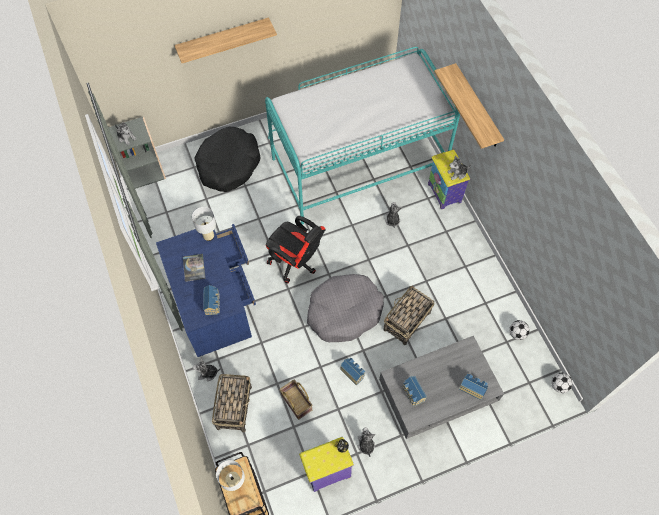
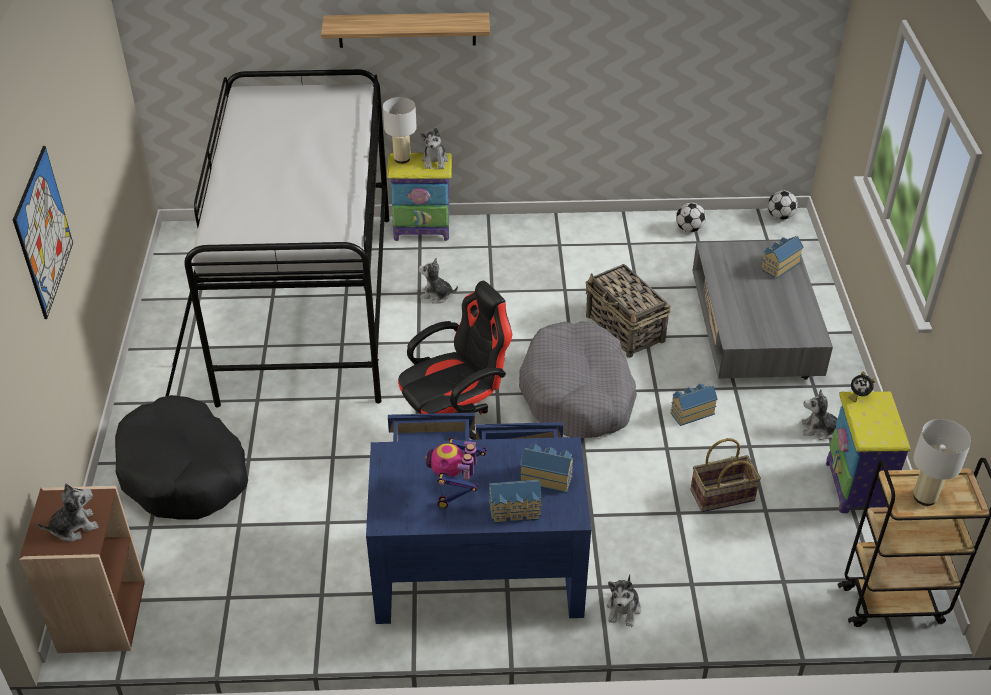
camera: 70 degrees left, 20 degrees down
grey bookcase [108,116,166,189] -> brown bookcase [19,486,145,653]
shelf [174,17,277,63] -> picture [13,146,73,319]
book [183,254,205,282] -> toy robot [426,437,487,508]
white table lamp [192,207,216,241] -> white table lamp moved to [383,97,416,164]
basket [212,374,252,432] -> none
turquoise bed [265,47,460,225] -> black bed [166,69,389,408]
toy house [402,376,427,406] -> toy house moved to [489,479,542,523]

